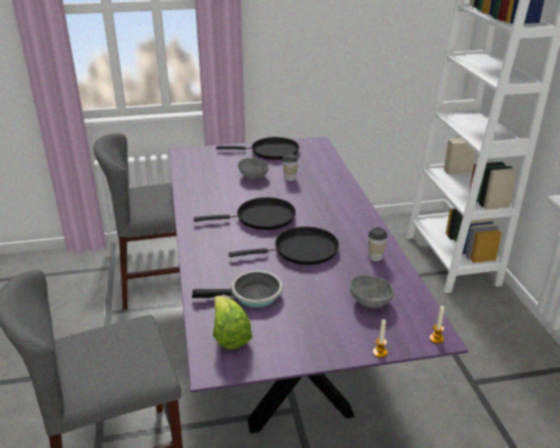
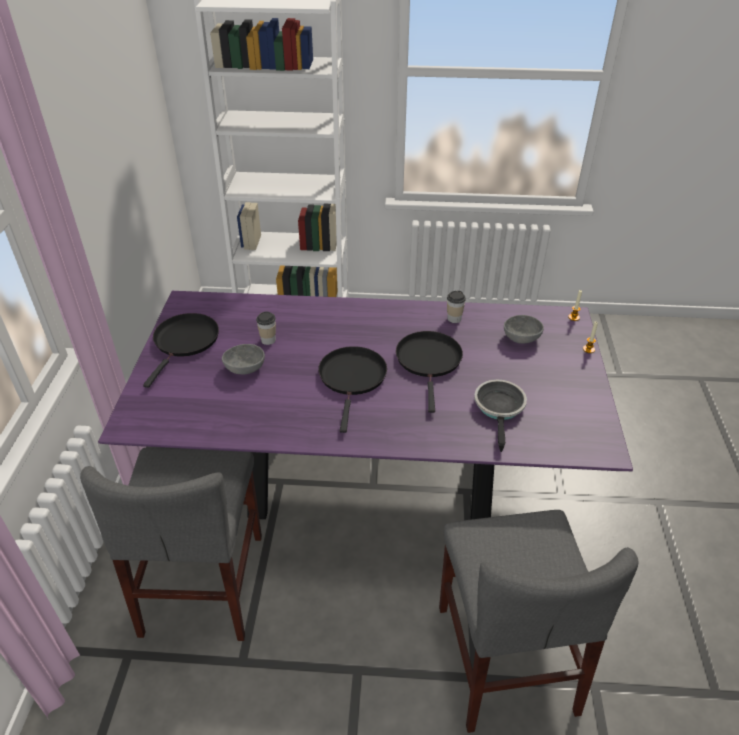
camera: 75 degrees left, 10 degrees up
lettuce [213,296,252,350] -> none

